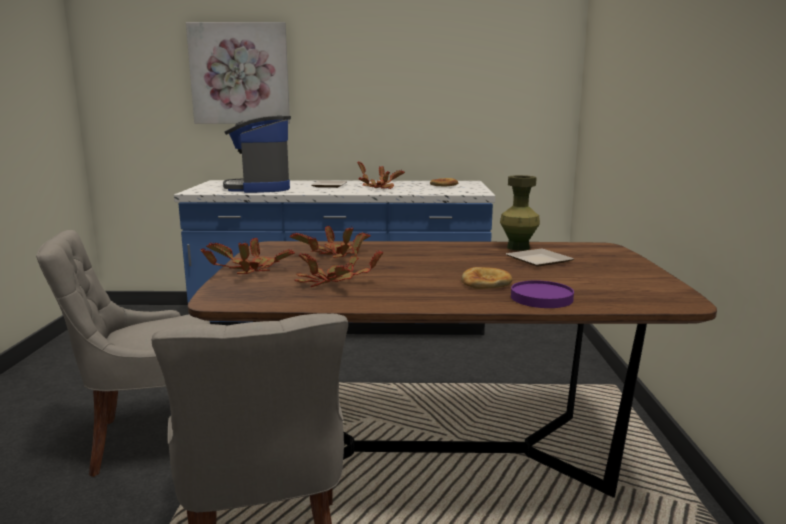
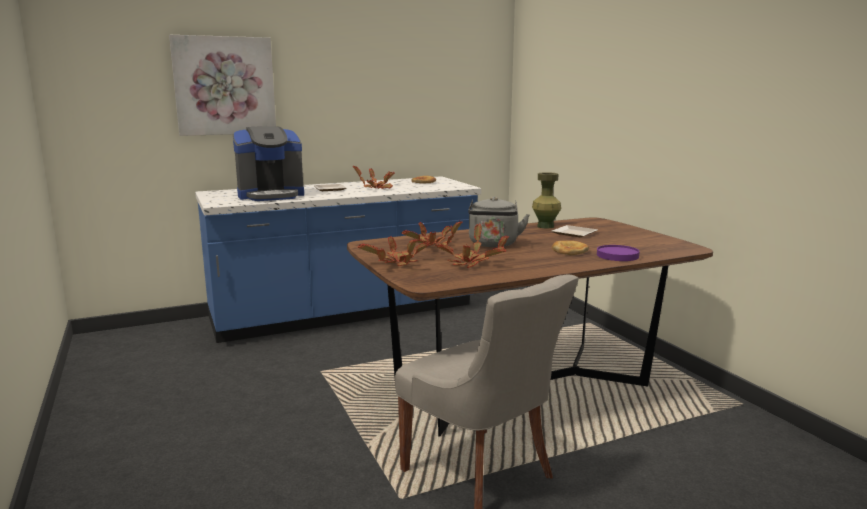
camera: 25 degrees left, 0 degrees up
grey chair [36,230,210,477] -> none
coffee machine [223,116,291,193] -> coffee machine turned 75 degrees counterclockwise [233,126,304,201]
none -> grey kettle [468,196,530,247]

